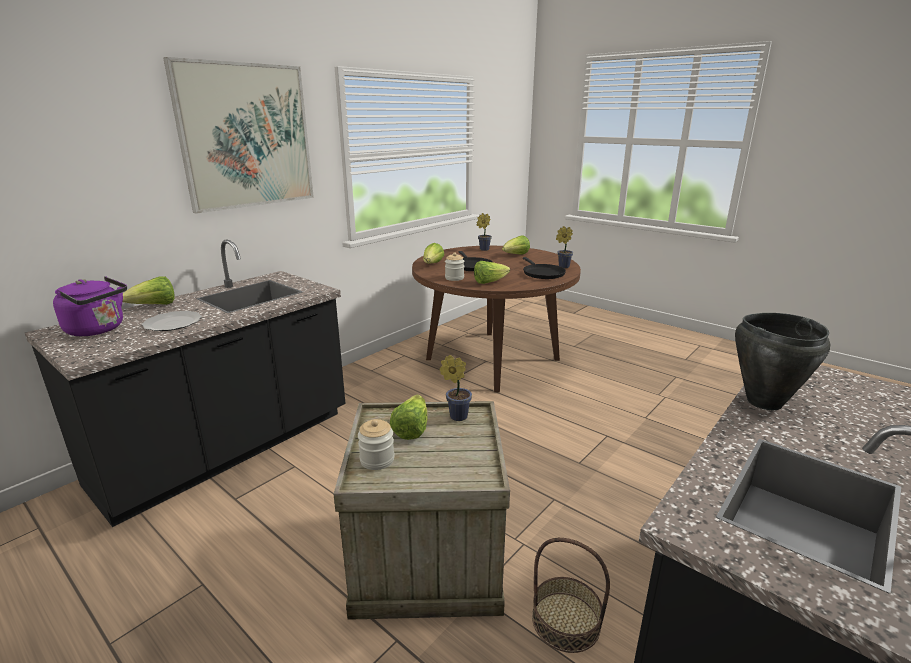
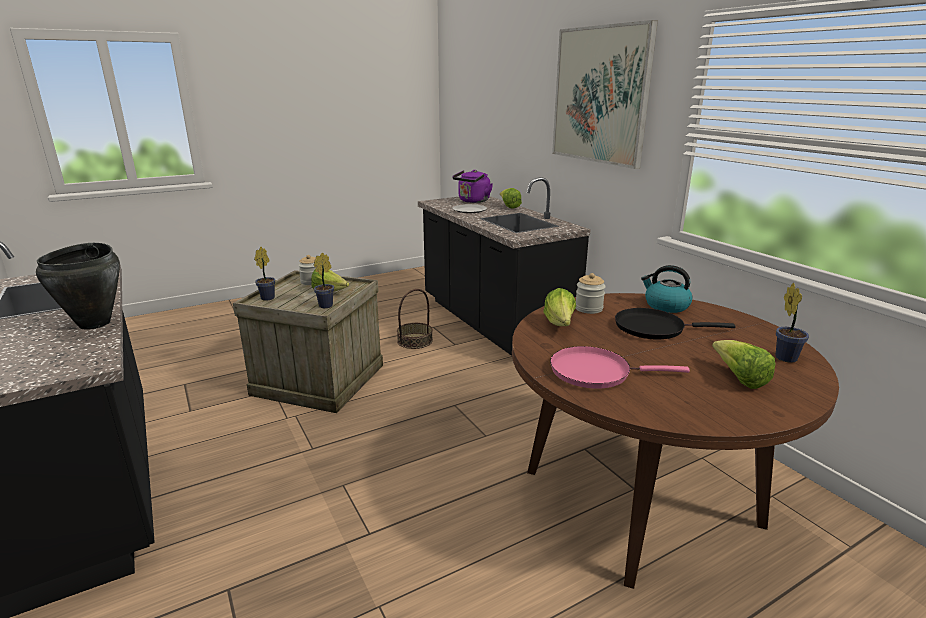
camera: 110 degrees right, 0 degrees up
lettuce [423,243,444,263] -> kettle [641,265,693,313]
black frying pan [523,257,566,279] -> pink frying pan [550,346,690,388]
basket [532,538,610,653] -> basket moved to [397,289,433,349]
potted plant [556,226,573,268] -> potted plant moved to [254,247,276,301]

